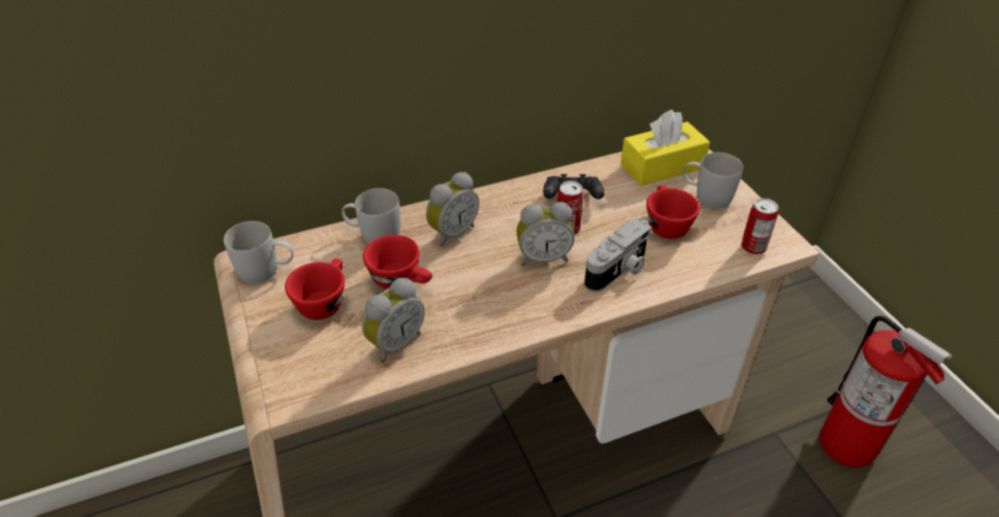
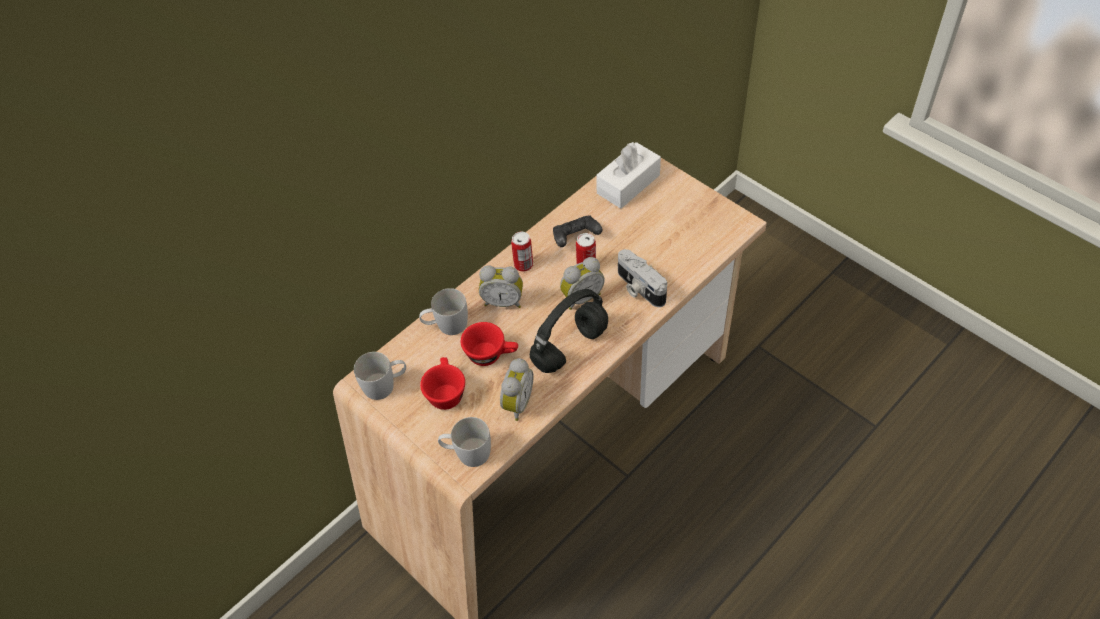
camera: 20 degrees left, 10 degrees up
alarm clock [426,172,479,247] -> alarm clock turned 75 degrees clockwise [479,265,523,308]
camera [584,218,652,292] -> camera turned 120 degrees clockwise [618,249,667,307]
yellow tissue box [620,110,710,186] -> white tissue box [596,142,661,209]
red cup [646,185,700,239] -> none
white mug [683,152,743,209] -> white mug moved to [438,417,491,467]
can [741,198,778,255] -> can moved to [511,232,533,272]
fire extinguisher [819,316,953,468] -> none
none -> black headphones [530,289,608,373]

